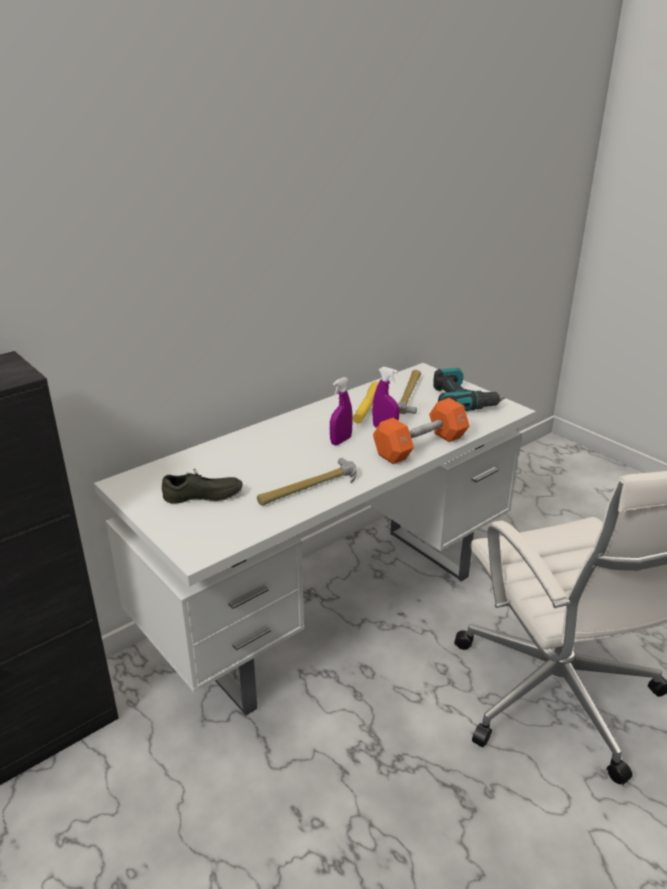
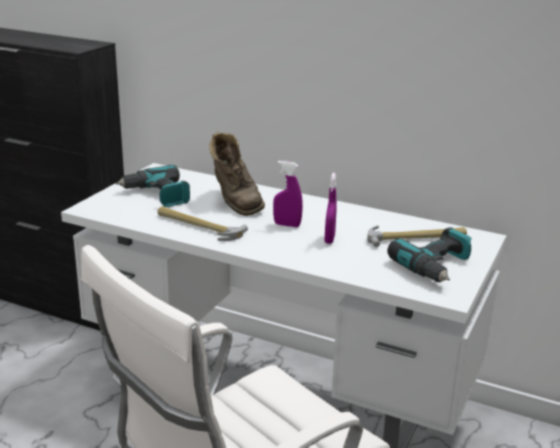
camera: 65 degrees right, 5 degrees down
grey shoe [162,469,243,504] -> power drill [116,165,190,207]
yellow flashlight [353,382,379,424] -> none
orange dumbbell [373,398,470,464] -> none
none -> brown boot [209,132,265,216]

